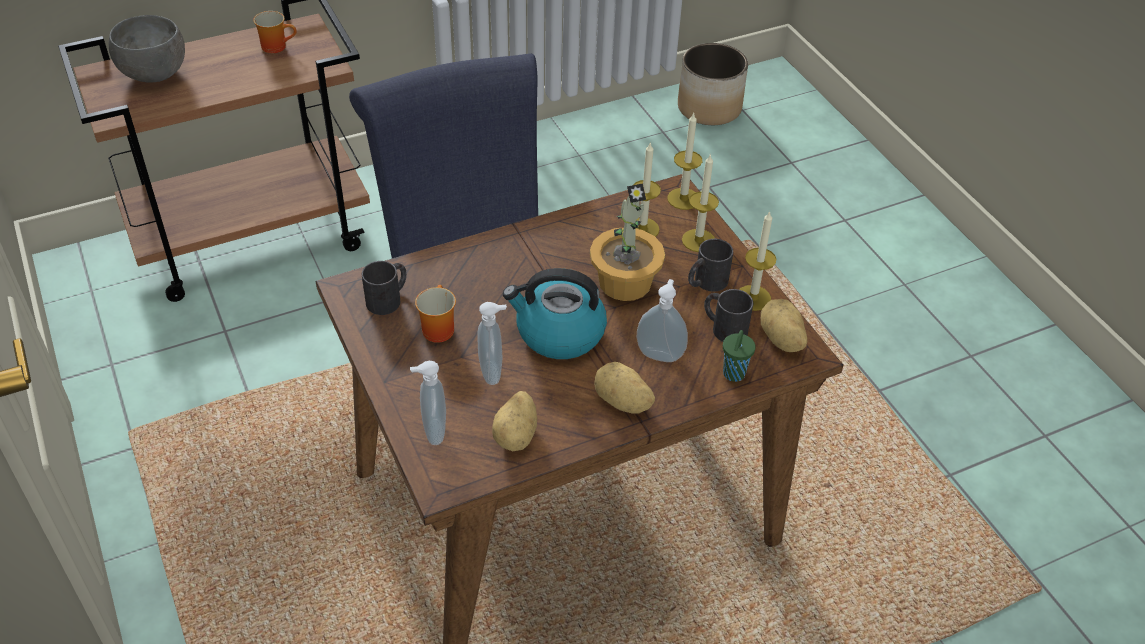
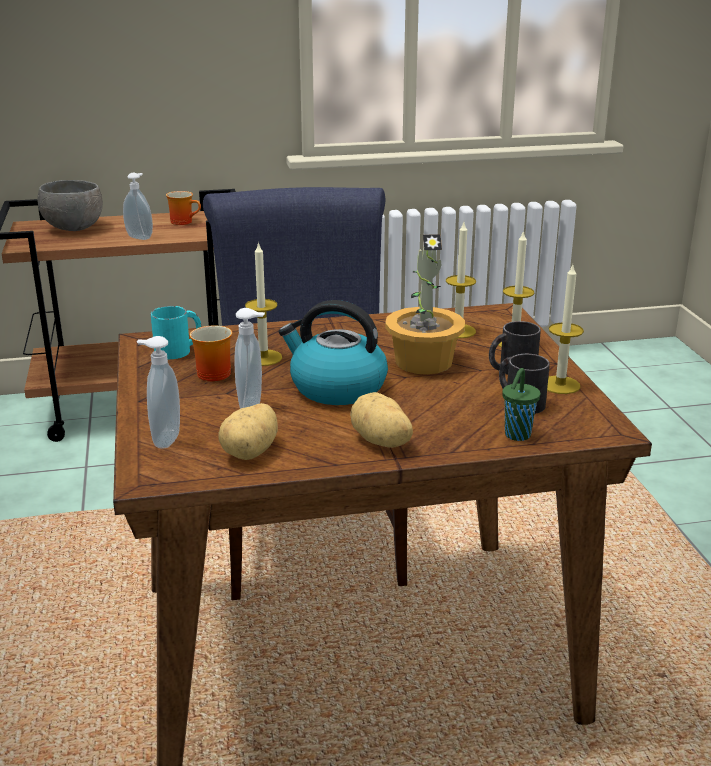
camera: 15 degrees right, 20 degrees down
black mug [362,261,407,315] -> turquoise mug [151,306,201,359]
soap dispenser [637,279,688,362] -> soap dispenser moved to [123,173,153,240]
candle [667,113,703,210] -> candle moved to [245,242,282,366]
planter [678,43,748,125] -> none
potato [761,299,807,352] -> none

